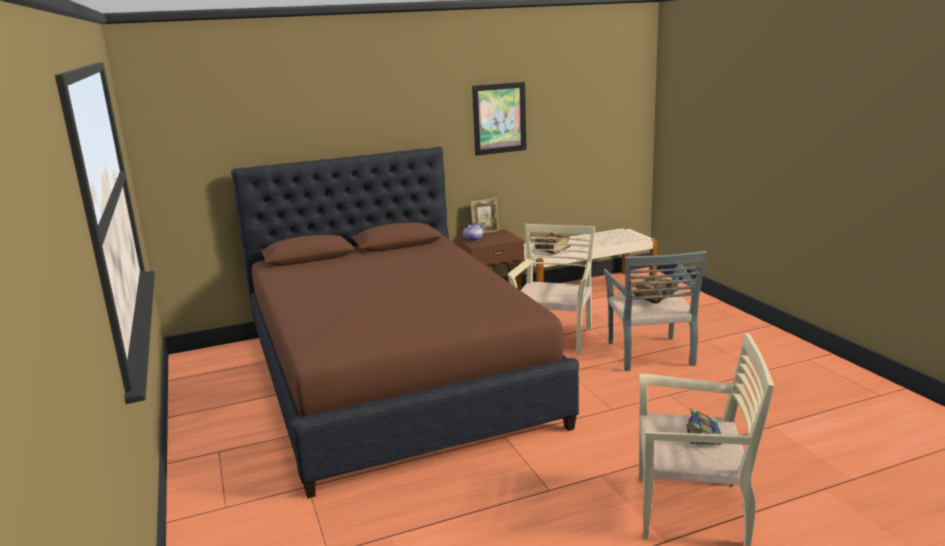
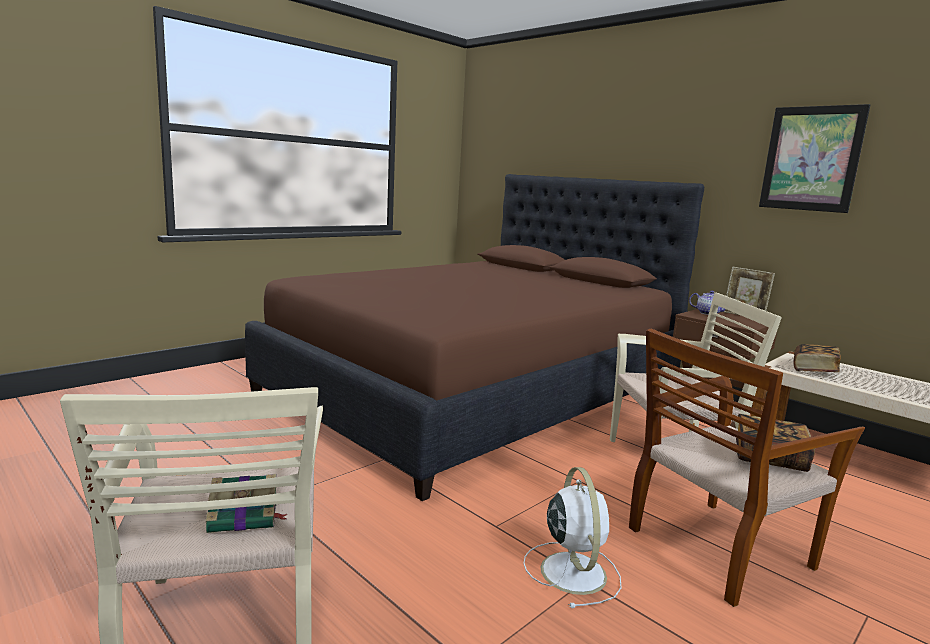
camera: 65 degrees right, 5 degrees down
grey armchair [604,251,707,371] -> brown armchair [629,329,865,607]
none -> white fan [523,467,622,608]

